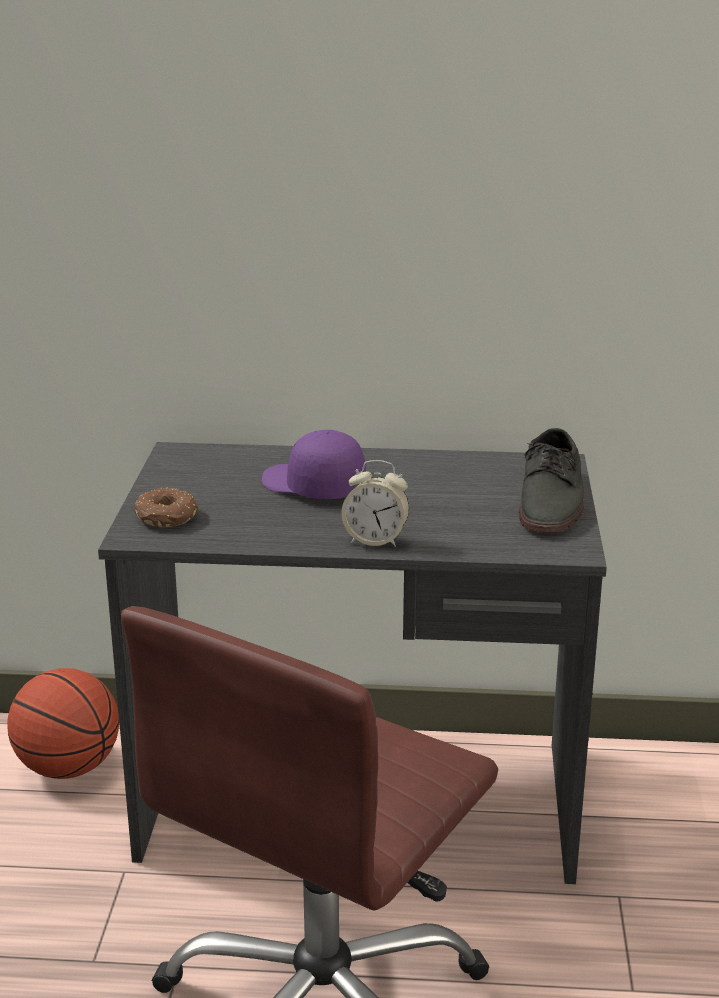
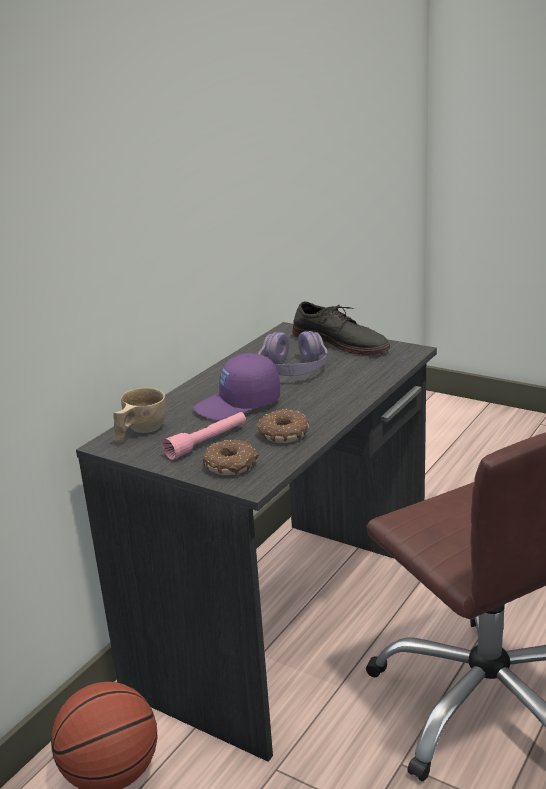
camera: 60 degrees left, 0 degrees up
alarm clock [341,460,409,547] -> none
none -> beige cup [113,388,166,442]
none -> pink flashlight [162,412,246,460]
none -> donut [256,409,309,443]
none -> purple headphones [258,331,328,376]

